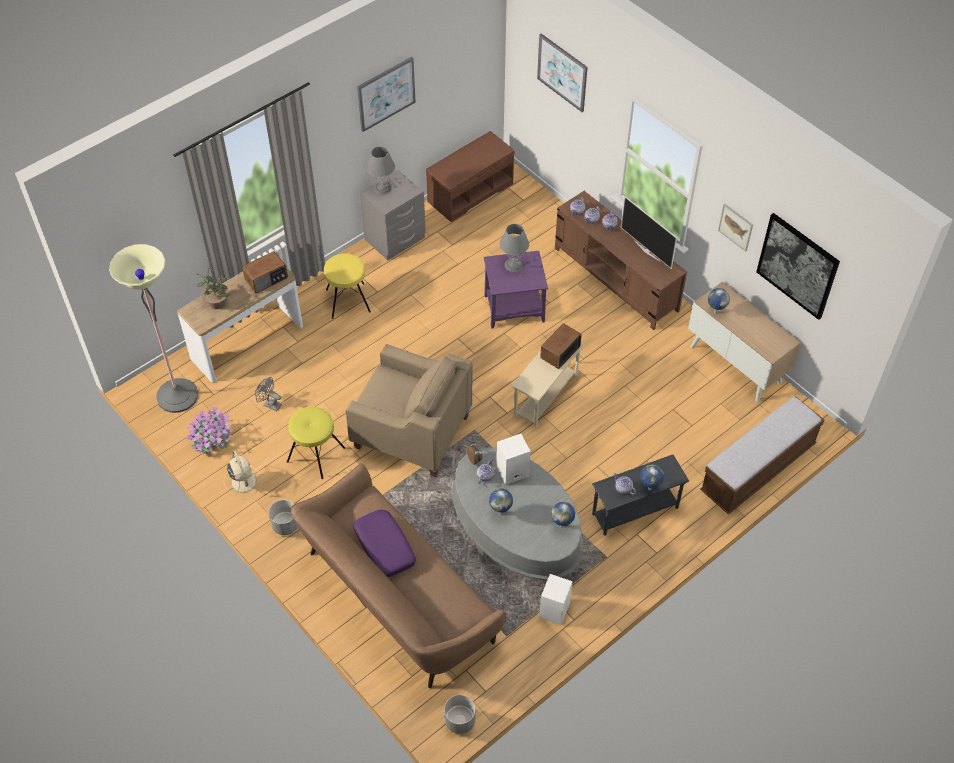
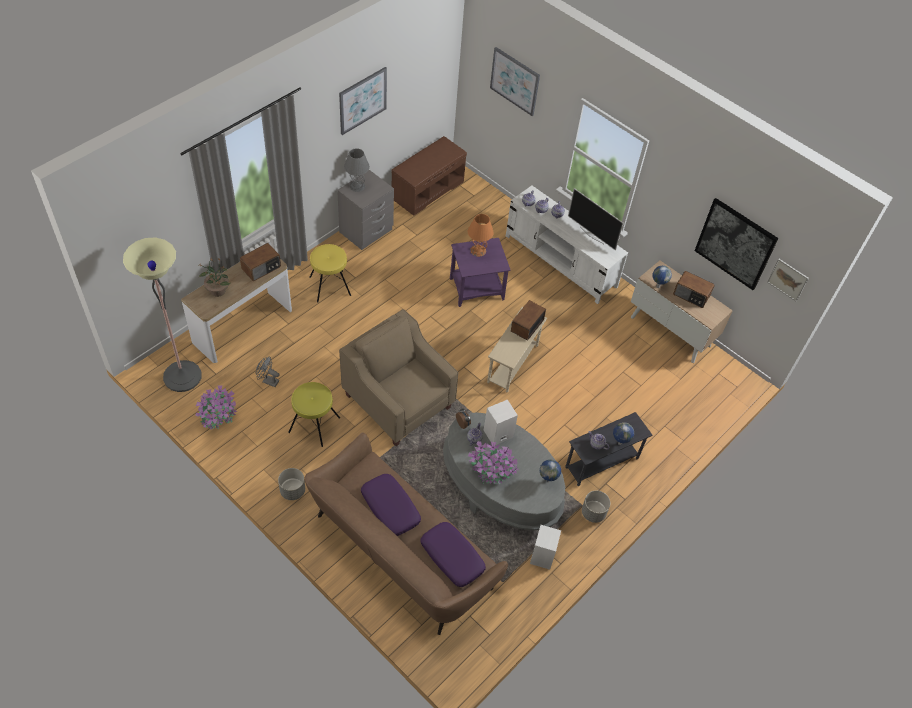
camera: 10 degrees left, 0 degrees up
beige fan [224,450,262,500] -> none
beige armchair [346,344,473,477] -> beige armchair turned 150 degrees counterclockwise [339,309,458,446]
grey planter [444,695,475,734] -> grey planter moved to [582,491,610,523]
globe [489,488,513,514] -> potted plant [468,441,519,484]
grey table lamp [500,224,529,272] -> orange table lamp [468,214,494,257]
brown tv stand [555,191,687,330] -> white tv stand [506,185,628,304]
bench [700,396,824,515] -> none
picture [718,204,753,252] -> picture moved to [767,259,809,301]
none -> purple pillow [421,522,486,587]
none -> radio [673,271,715,308]

